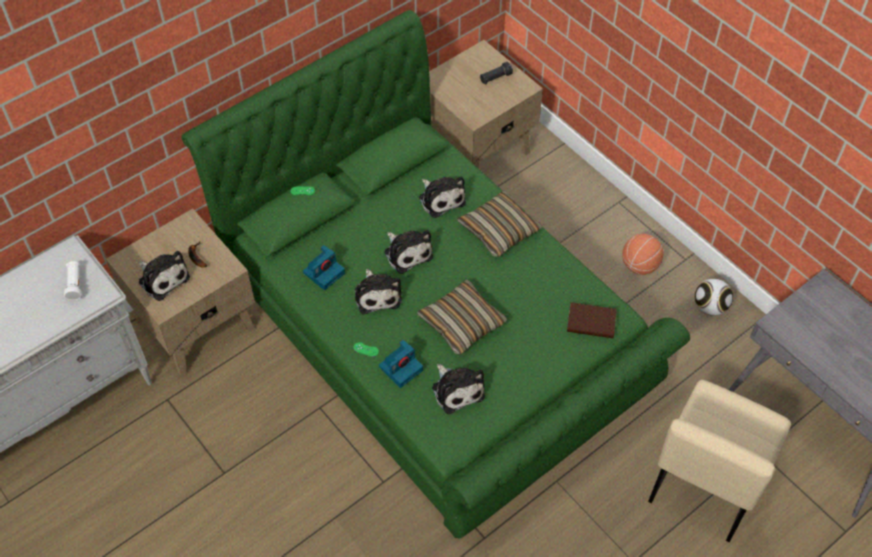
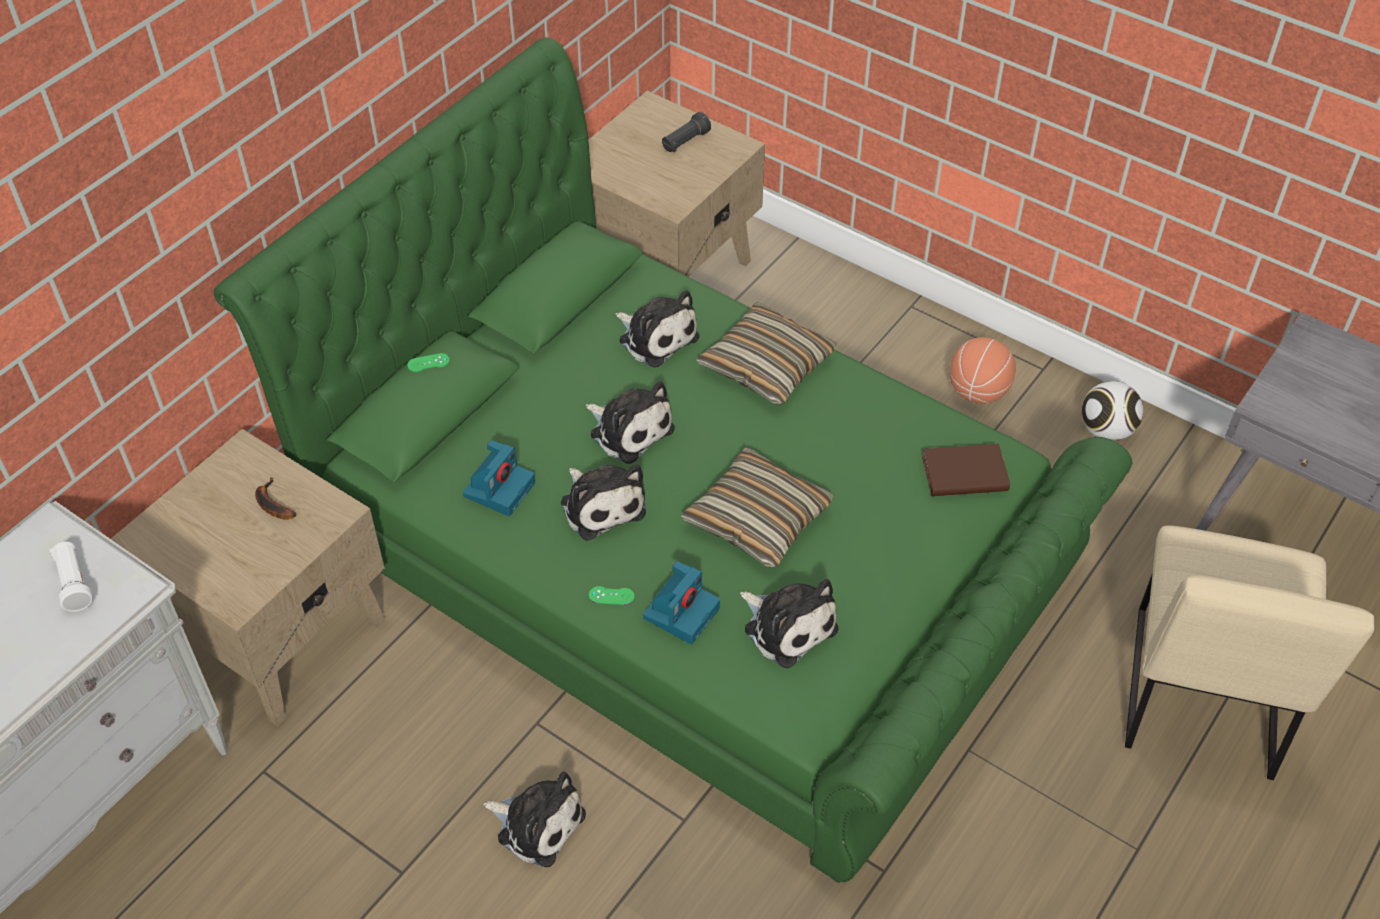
camera: 15 degrees left, 5 degrees down
plush toy [138,251,190,301] -> plush toy moved to [483,771,586,867]

